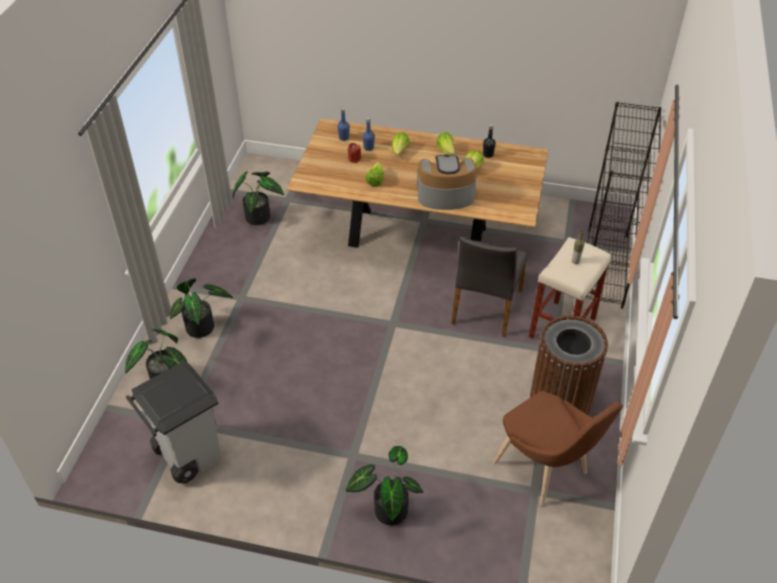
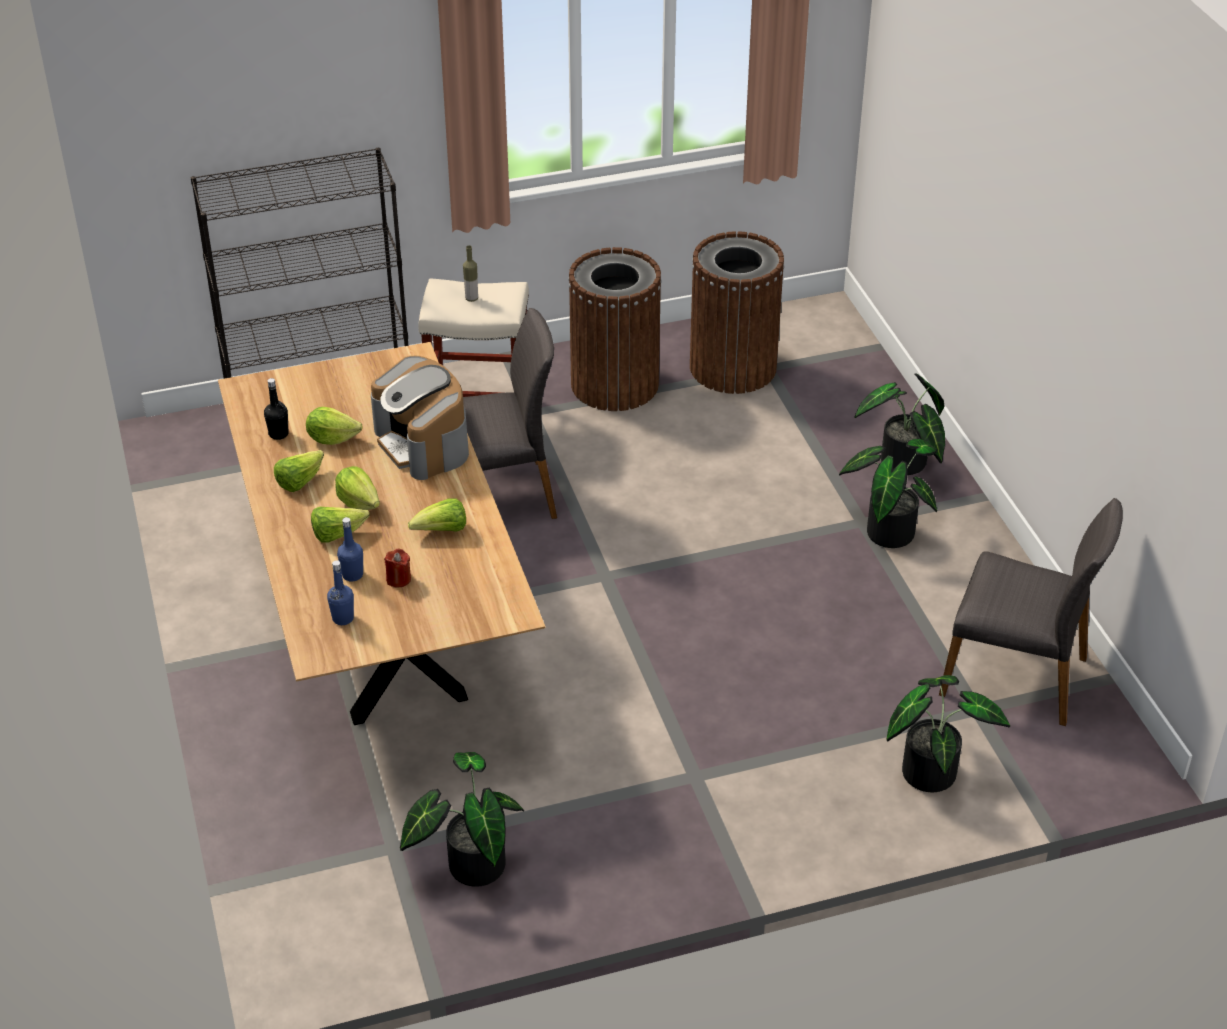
camera: 120 degrees left, 5 degrees down
grey trash can [126,361,222,483] -> grey chair [939,498,1123,726]
potted plant [170,278,233,338] -> potted plant moved to [839,439,938,548]
brown chair [494,391,623,506] -> brown trash can [690,231,785,394]
none -> lettuce [335,466,380,510]

